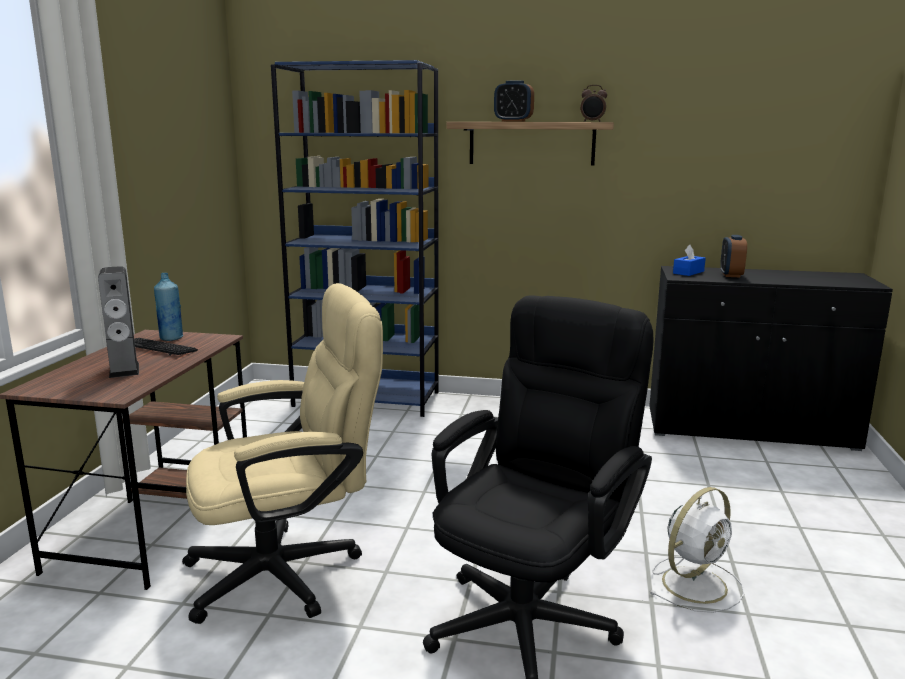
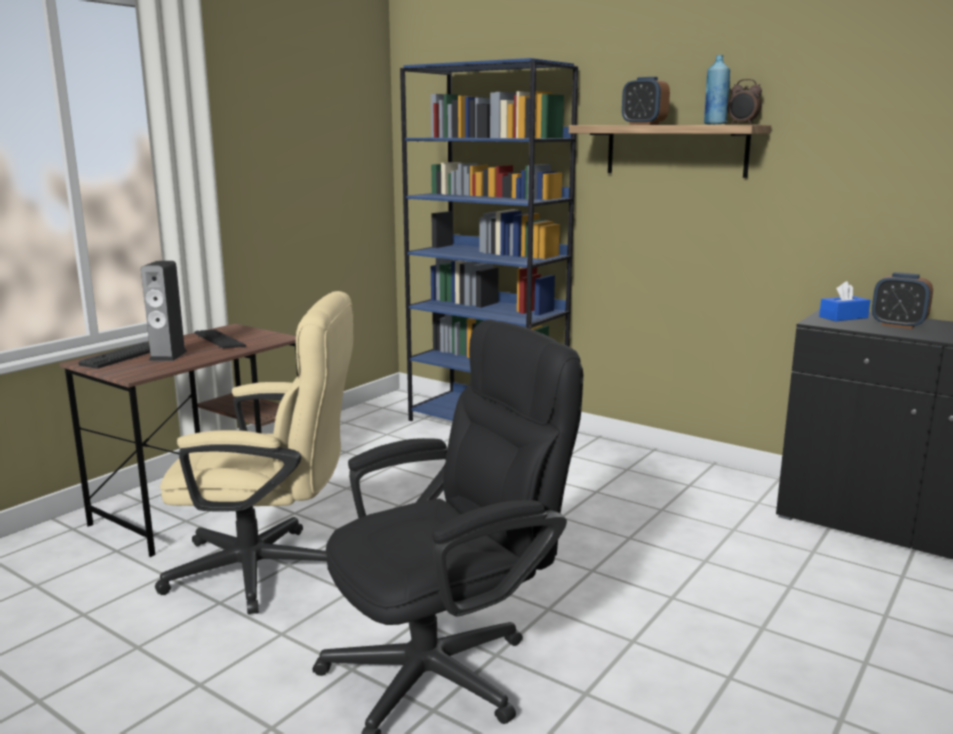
camera: 25 degrees right, 0 degrees up
blue bottle [154,273,184,341] -> blue bottle moved to [704,55,730,125]
white fan [649,487,744,613] -> none
alarm clock [720,235,747,277] -> alarm clock turned 90 degrees counterclockwise [872,272,933,329]
none -> keyboard [78,342,150,369]

